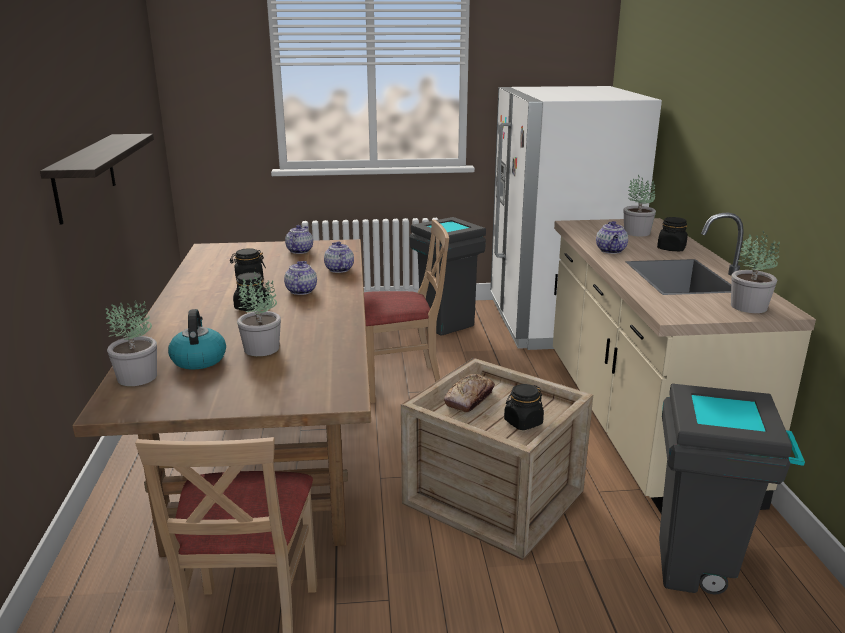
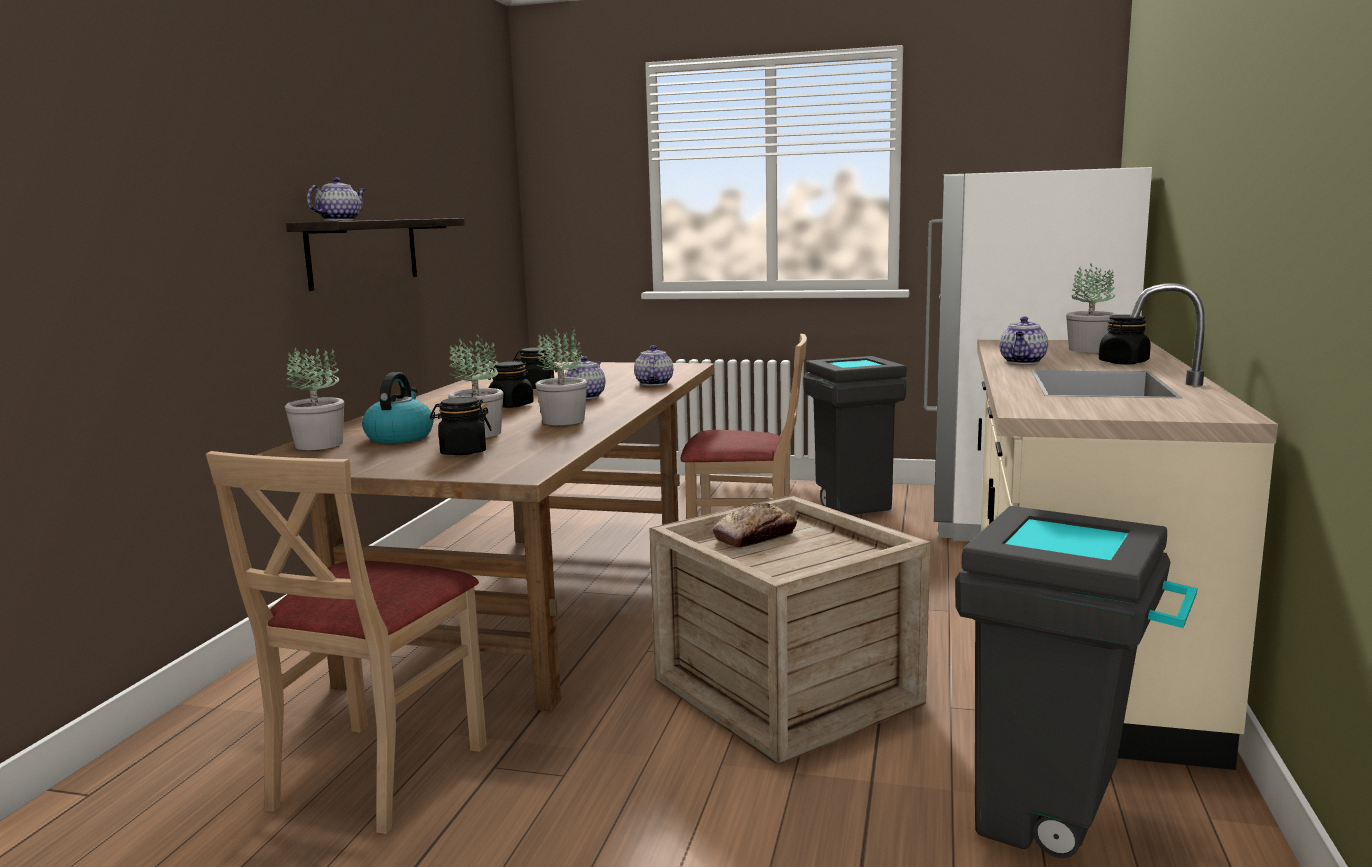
camera: 20 degrees right, 10 degrees down
teapot [285,225,313,254] -> teapot moved to [307,178,366,221]
black jar [504,384,544,430] -> black jar moved to [430,397,492,455]
potted plant [731,230,780,313] -> potted plant moved to [536,327,587,425]

